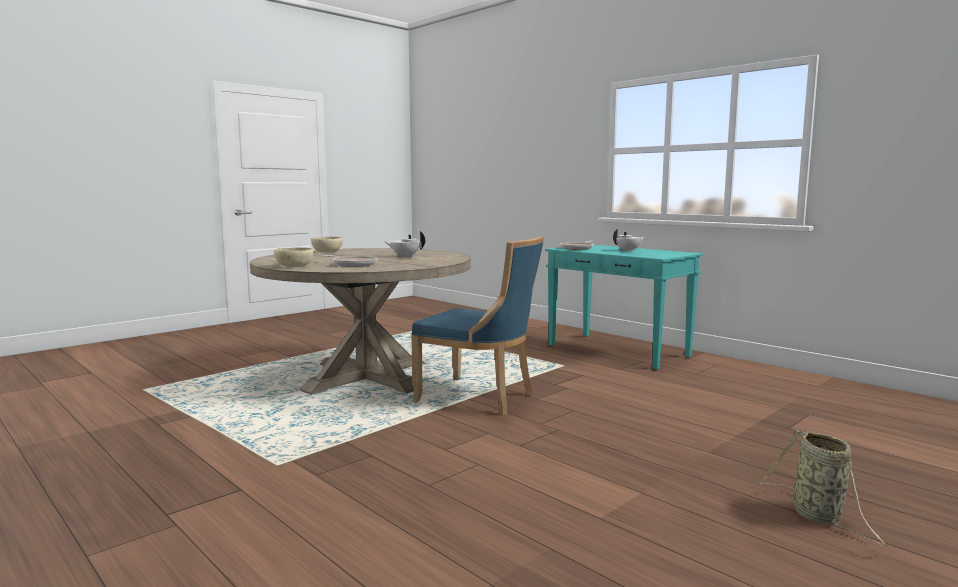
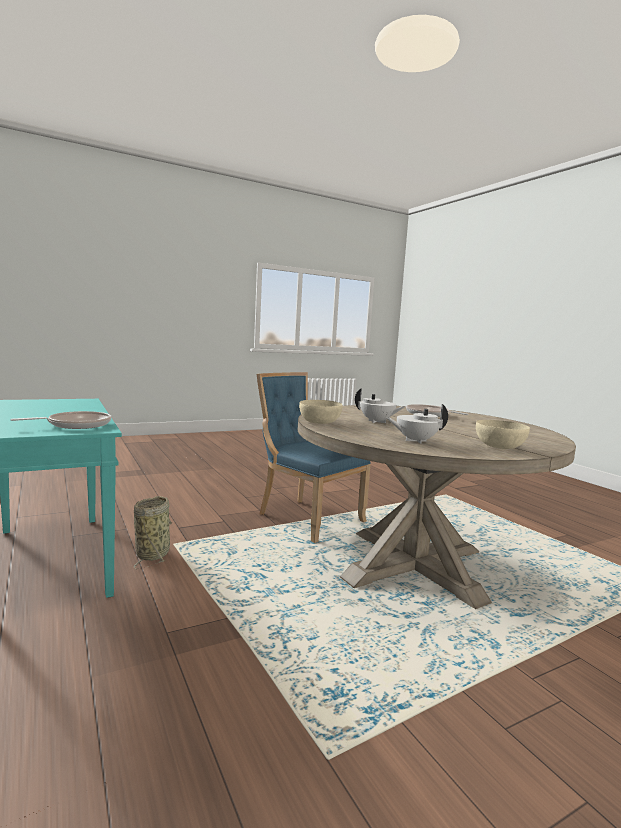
camera: 165 degrees left, 0 degrees up
beige bowl [274,248,314,267] -> beige bowl moved to [299,400,343,424]
white teapot [613,229,644,252] -> white teapot moved to [387,404,448,444]
basket [760,429,888,546] -> basket moved to [134,496,172,569]

